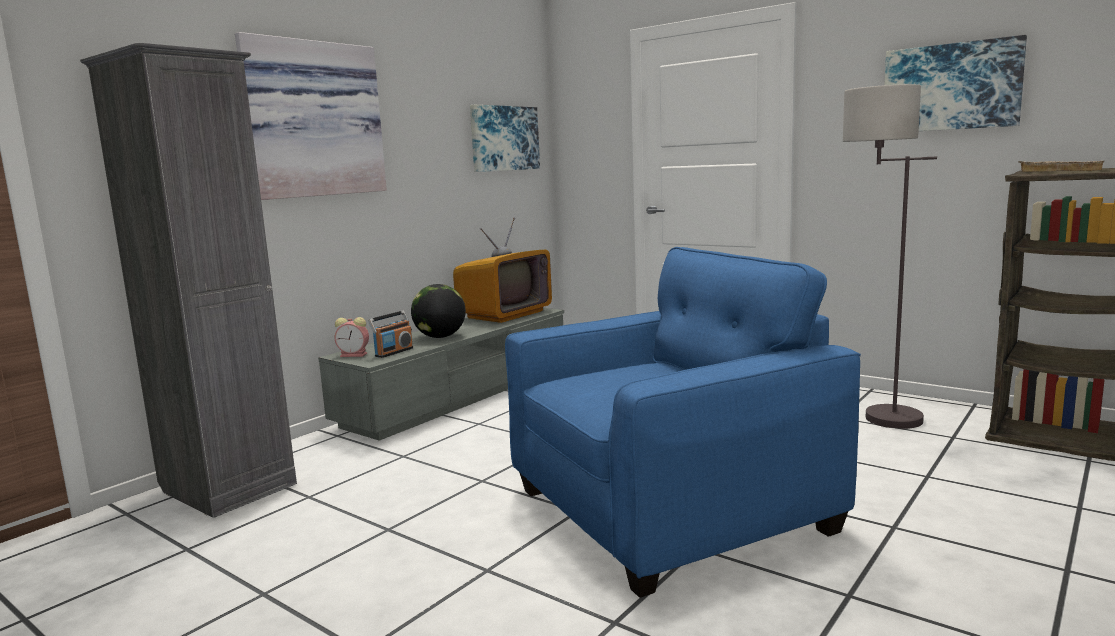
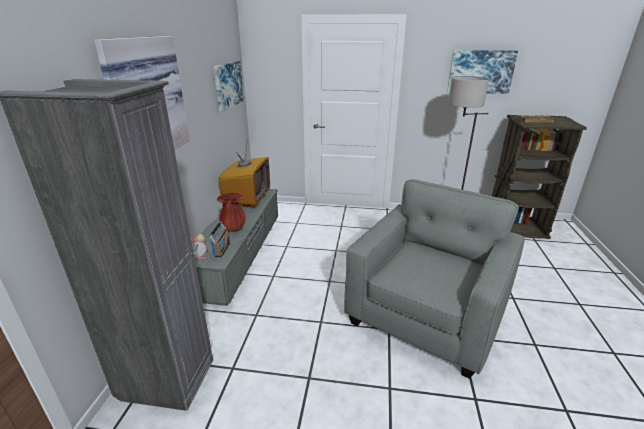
camera: 30 degrees left, 15 degrees up
globe [411,284,466,338] -> red vase [217,193,246,232]
blue armchair [505,247,861,598] -> grey armchair [344,179,525,379]

